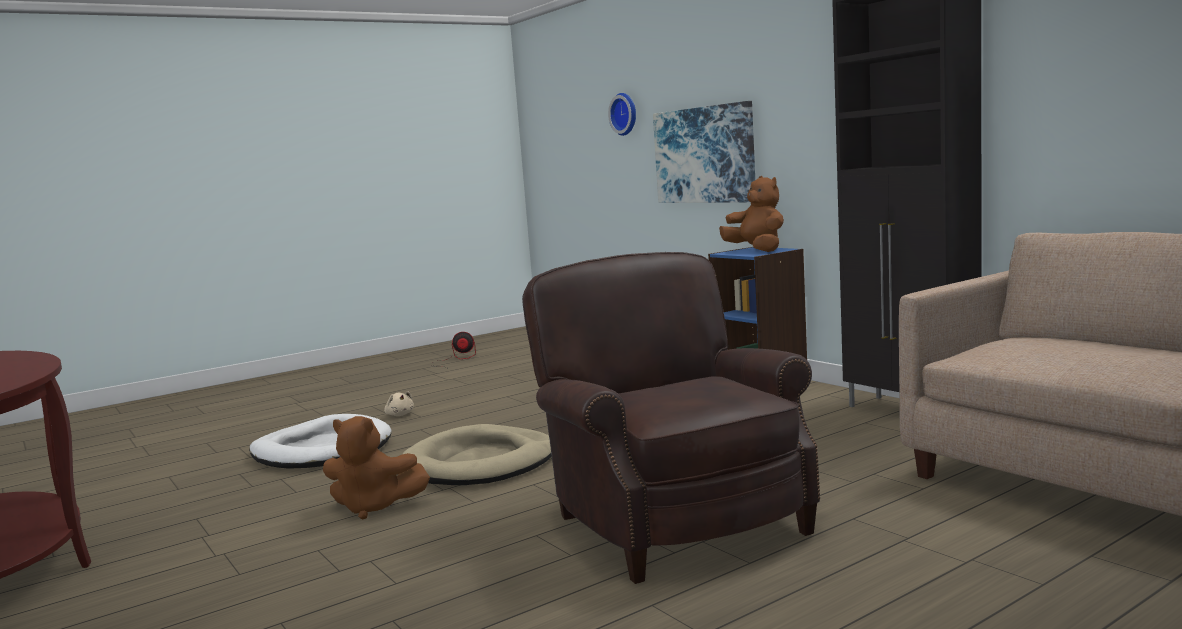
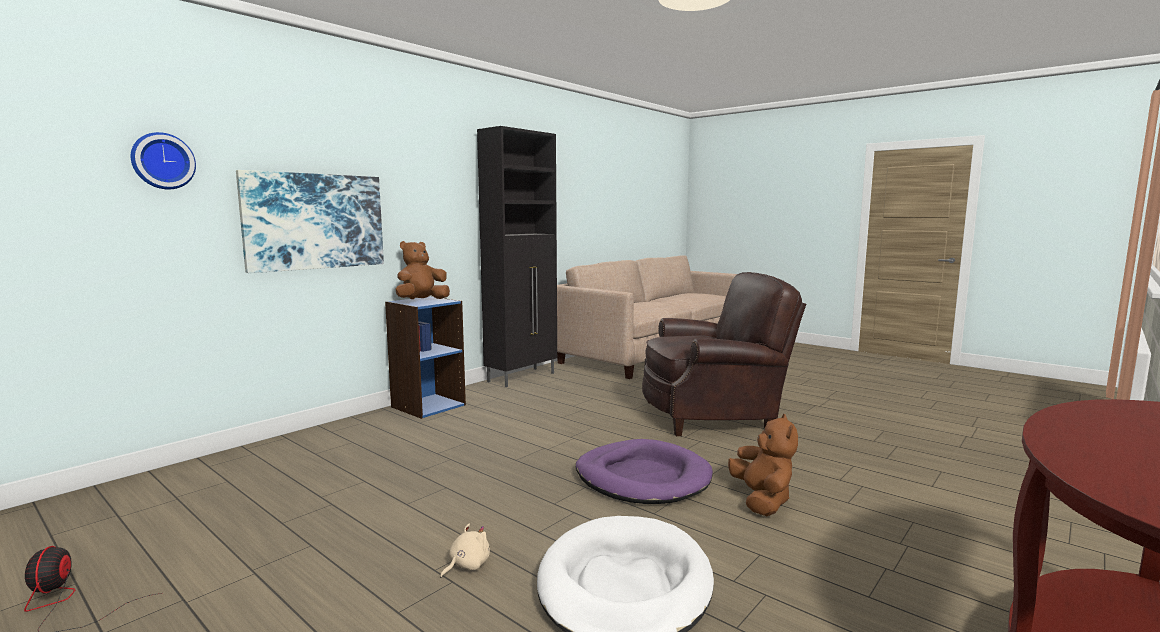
camera: 105 degrees left, 0 degrees up
beige dog bed [402,424,552,485] -> purple dog bed [576,439,713,504]
brown armchair [522,252,820,584] -> brown armchair turned 150 degrees counterclockwise [642,272,806,436]

